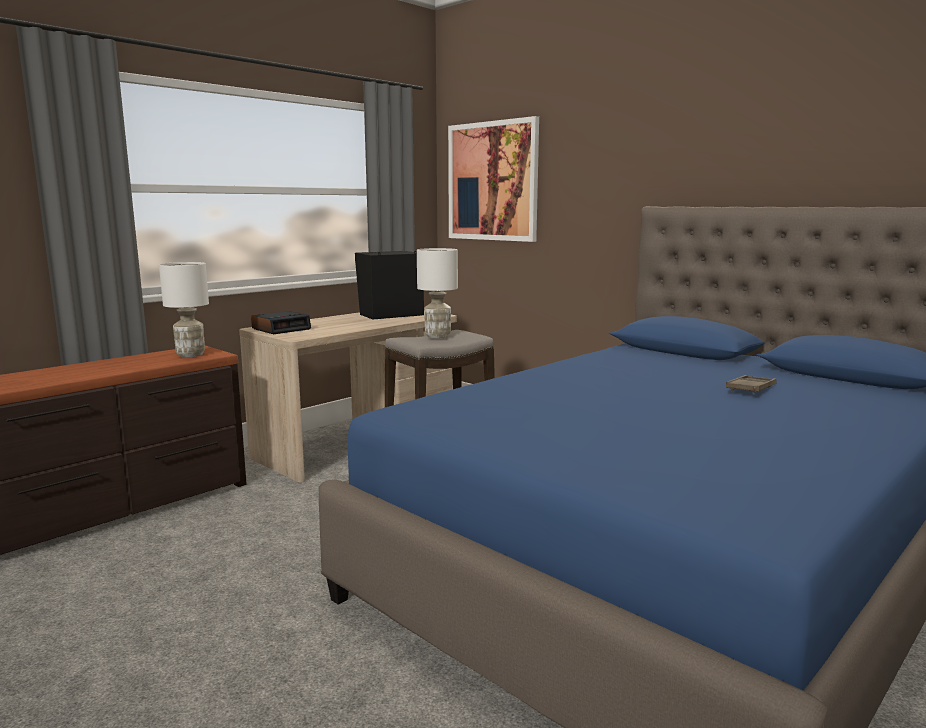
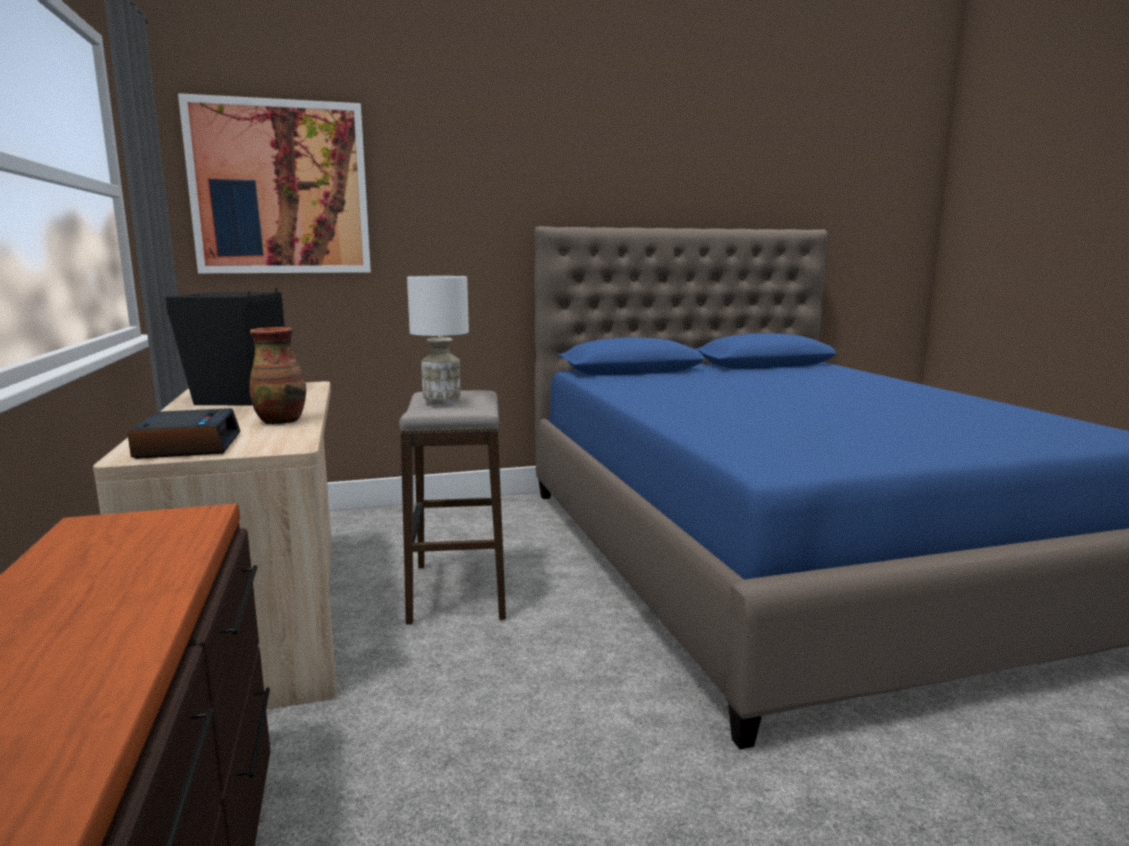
camera: 60 degrees left, 0 degrees up
white table lamp [159,262,209,357] -> none
brown tray [726,375,776,394] -> none
none -> vase [249,327,306,425]

